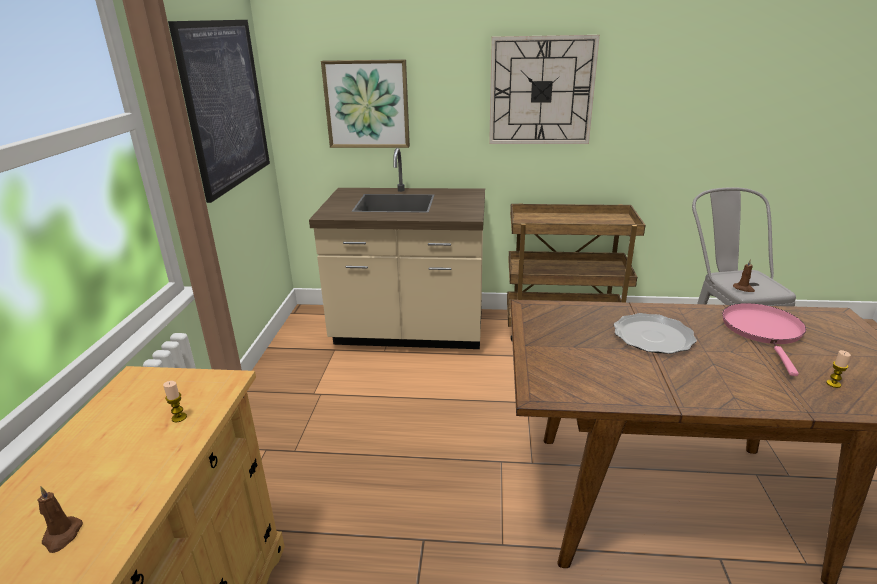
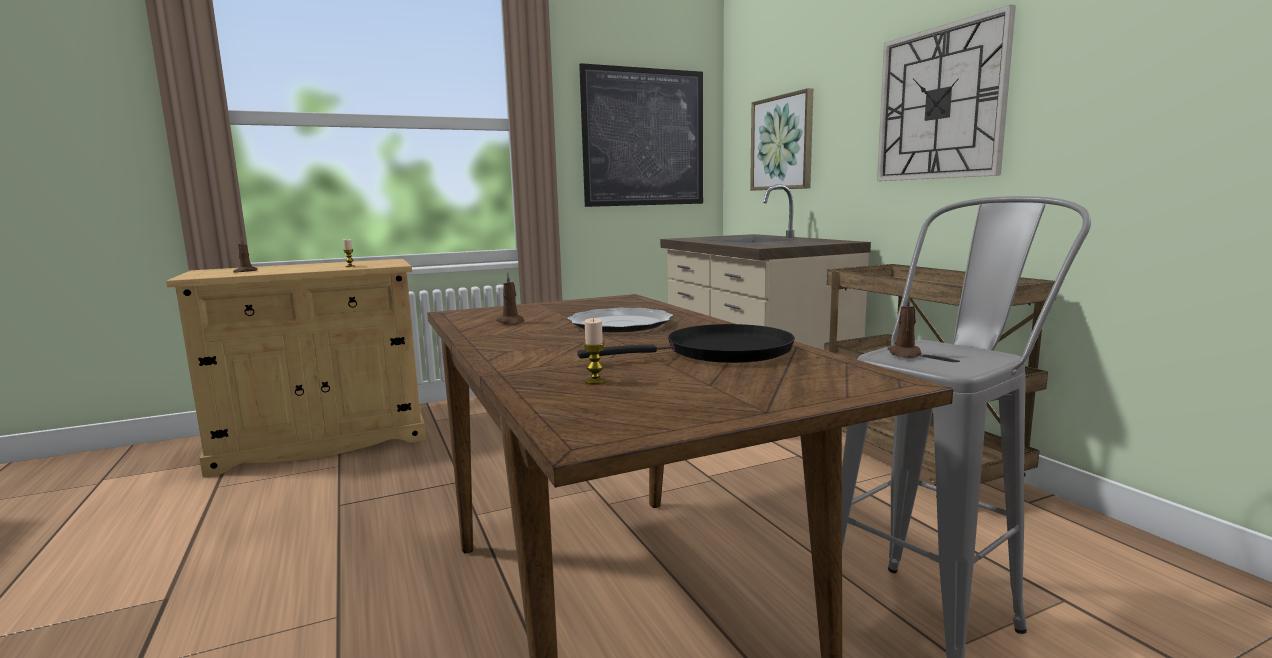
camera: 60 degrees right, 15 degrees down
pink frying pan [722,303,806,376] -> black frying pan [577,324,795,363]
none -> brown candle [496,272,524,325]

